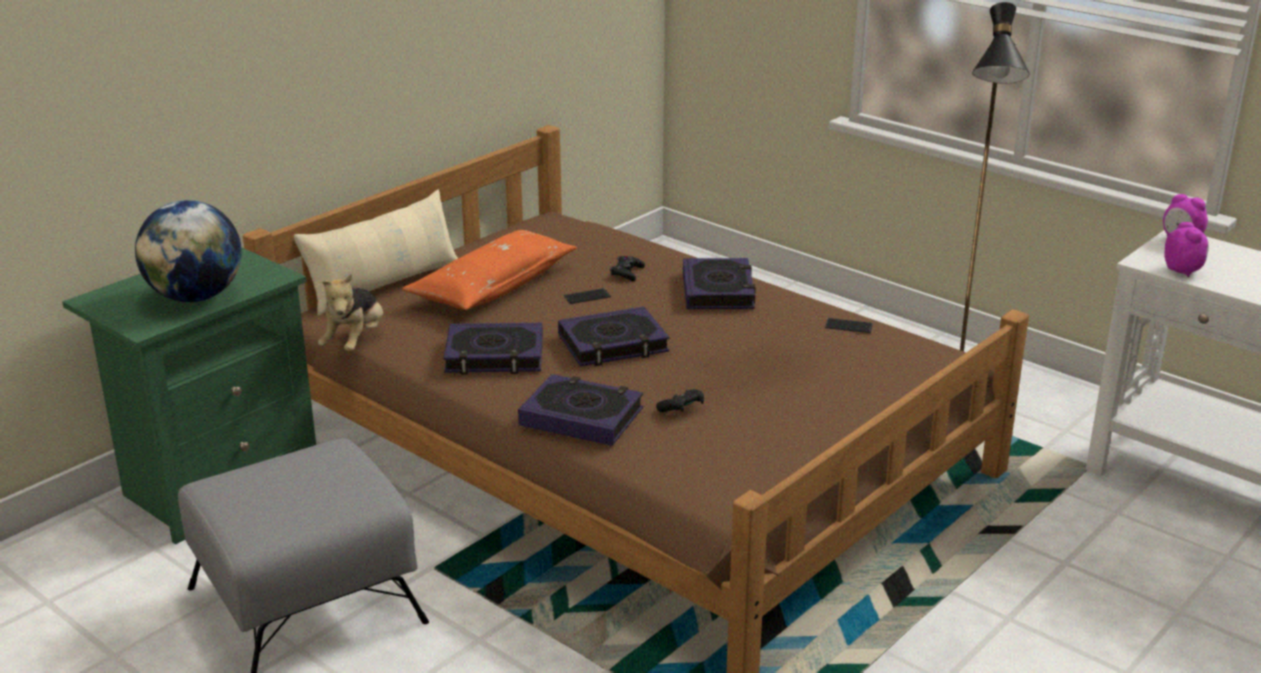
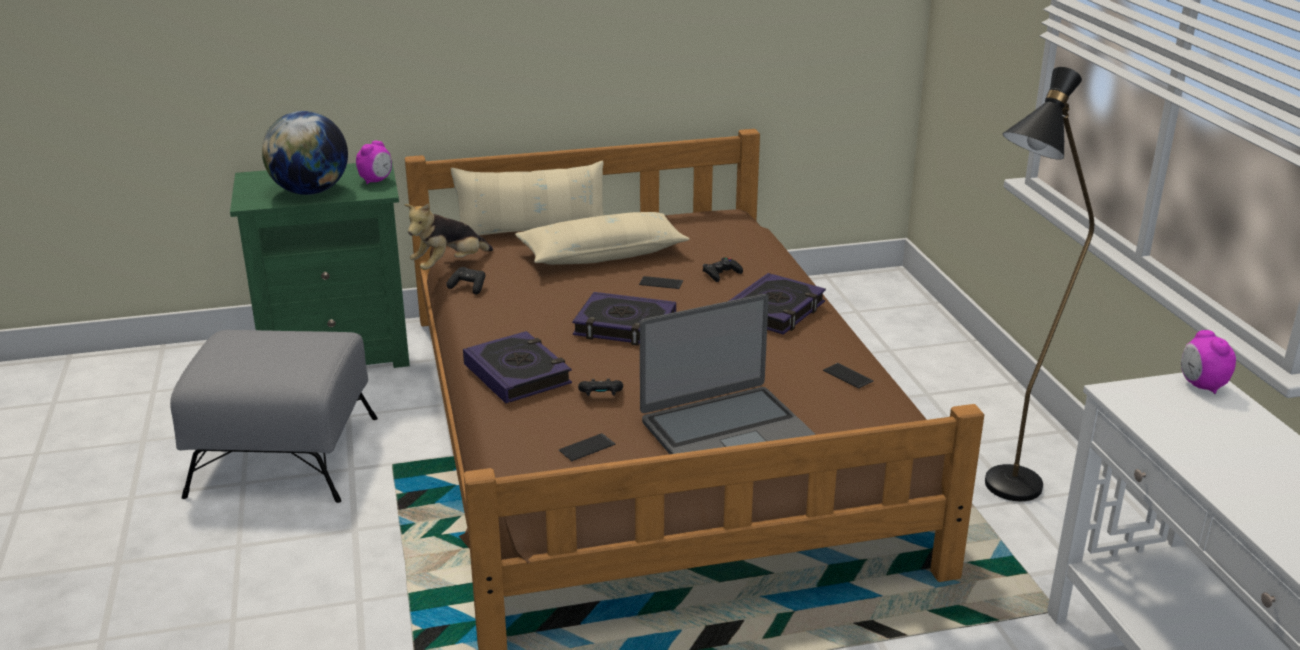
camera: 35 degrees right, 0 degrees up
orange pillow [402,230,577,310] -> beige pillow [515,212,690,265]
book [443,323,543,375] -> none
alarm clock [1165,222,1209,277] -> alarm clock moved to [356,141,392,184]
none -> black game controller [446,267,485,295]
none -> phone [559,433,616,461]
none -> laptop [640,294,815,454]

